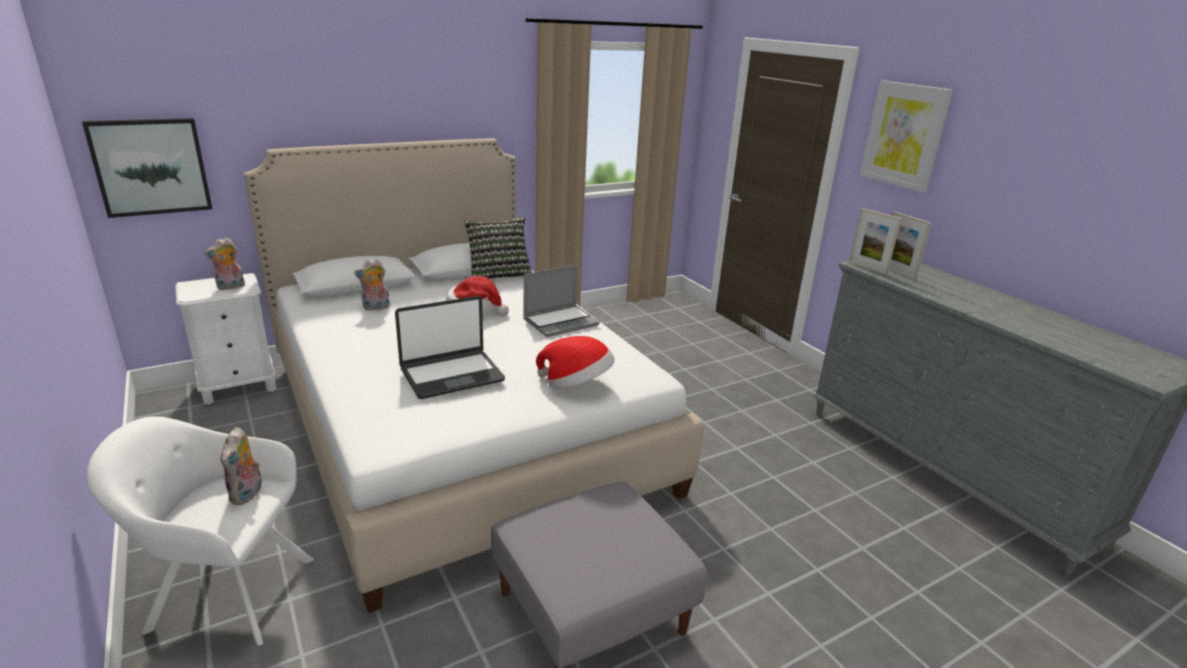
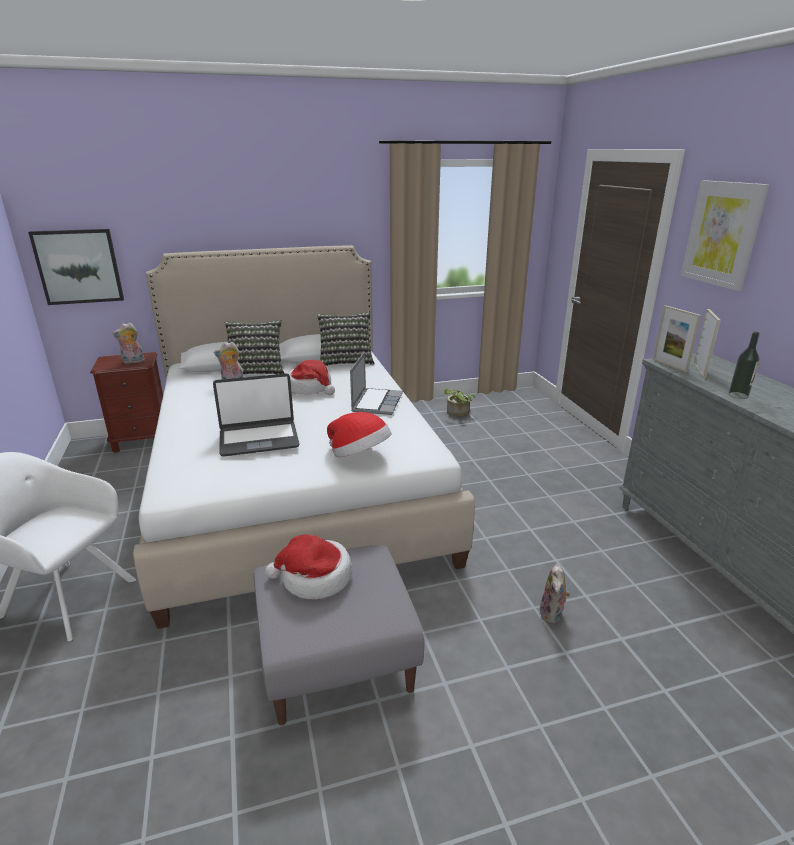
camera: 15 degrees right, 0 degrees up
white nightstand [175,273,276,405] -> brown nightstand [90,352,163,453]
plush toy [221,427,262,505] -> plush toy moved to [539,564,570,624]
laptop [523,265,600,337] -> laptop turned 60 degrees counterclockwise [350,352,403,415]
picture frame [889,212,931,280] -> picture frame turned 150 degrees counterclockwise [694,309,721,378]
none -> pillow [225,320,285,374]
none -> hat [265,534,352,599]
none -> potted plant [444,388,477,416]
none -> bottle [729,332,760,399]

